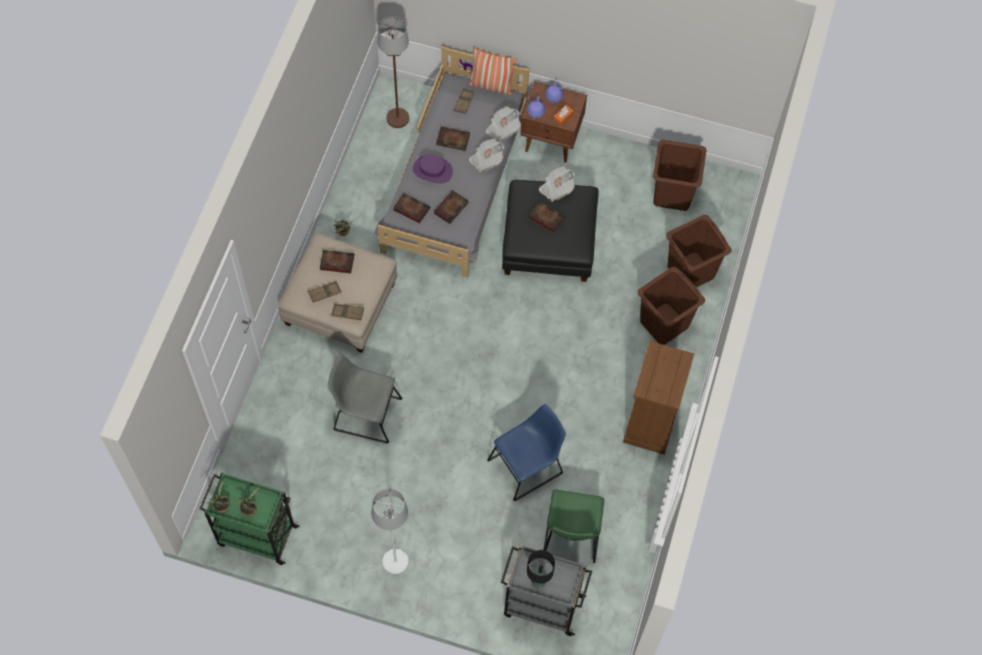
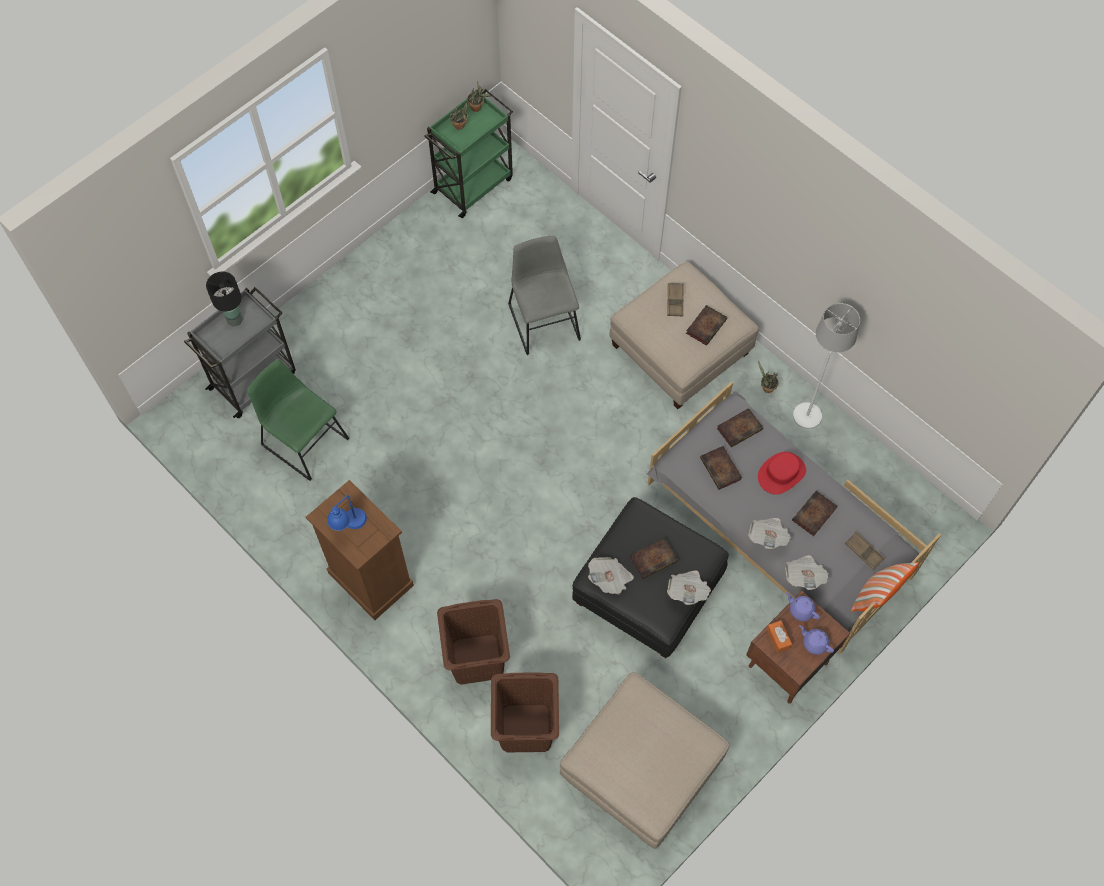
camera: 120 degrees right, 0 degrees up
grey chair [328,354,402,444] -> grey chair turned 60 degrees counterclockwise [508,235,581,355]
brown tray [331,303,364,320] -> none
white floor lamp [372,488,409,574] -> white floor lamp moved to [793,303,860,429]
brown floor lamp [377,16,409,128] -> none
purple hat [413,154,453,184] -> red hat [758,452,806,495]
blue chair [487,404,566,501] -> none
brown laundry basket [653,140,707,211] -> beige ottoman [560,672,730,849]
none -> blue table lamp [327,495,367,531]
none -> newspaper [588,557,634,594]

